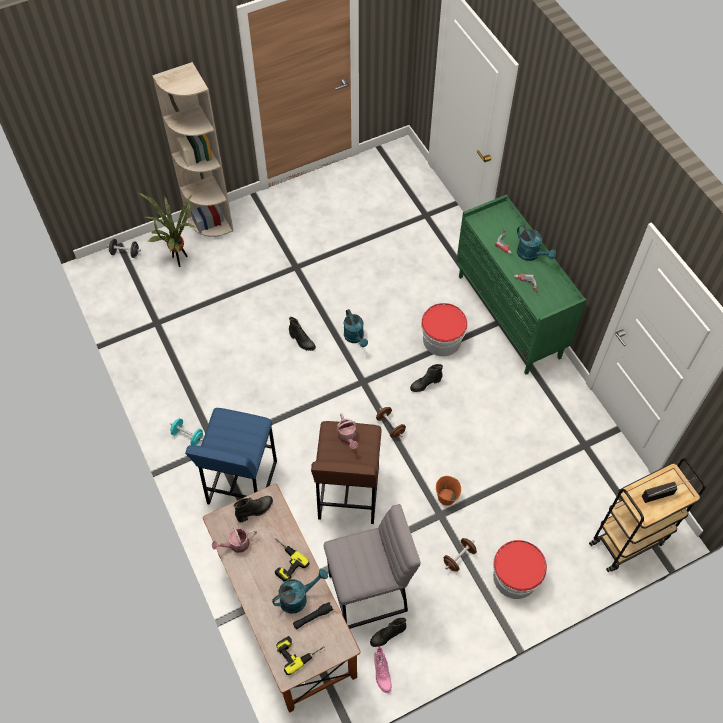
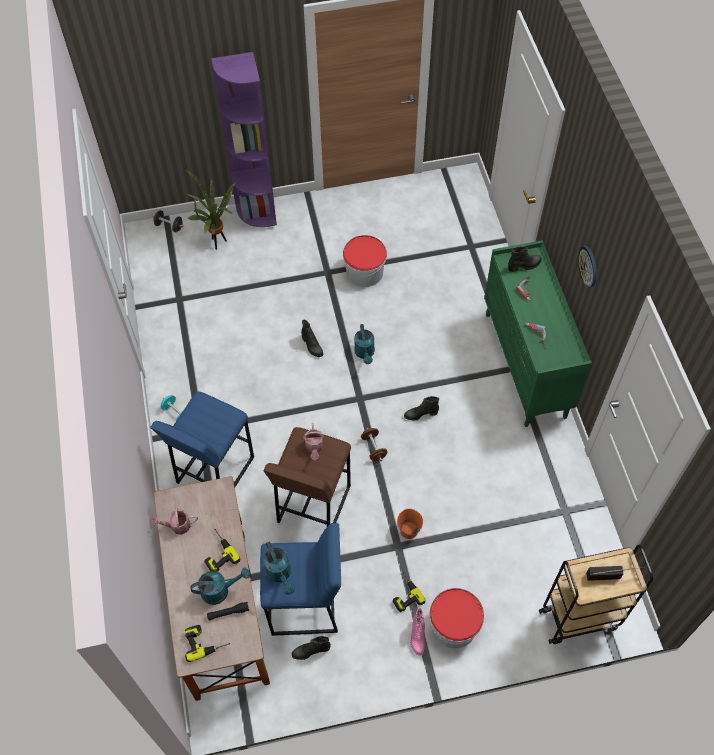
camera: 15 degrees right, 0 degrees up
beige bookcase [152,62,234,237] -> purple bookcase [211,52,277,227]
black boot [233,496,273,522] -> black boot moved to [508,246,542,272]
grey stool [324,504,421,629] -> blue stool [260,523,341,636]
pink boot [374,646,392,693] -> pink boot moved to [411,608,425,656]
bucket [421,303,467,356] -> bucket moved to [343,235,387,287]
brown dumbbell [443,538,477,572] -> power drill [393,571,425,612]
turquoise watering can [517,225,556,261] -> turquoise watering can moved to [263,542,295,595]
none -> wall clock [578,246,597,287]

